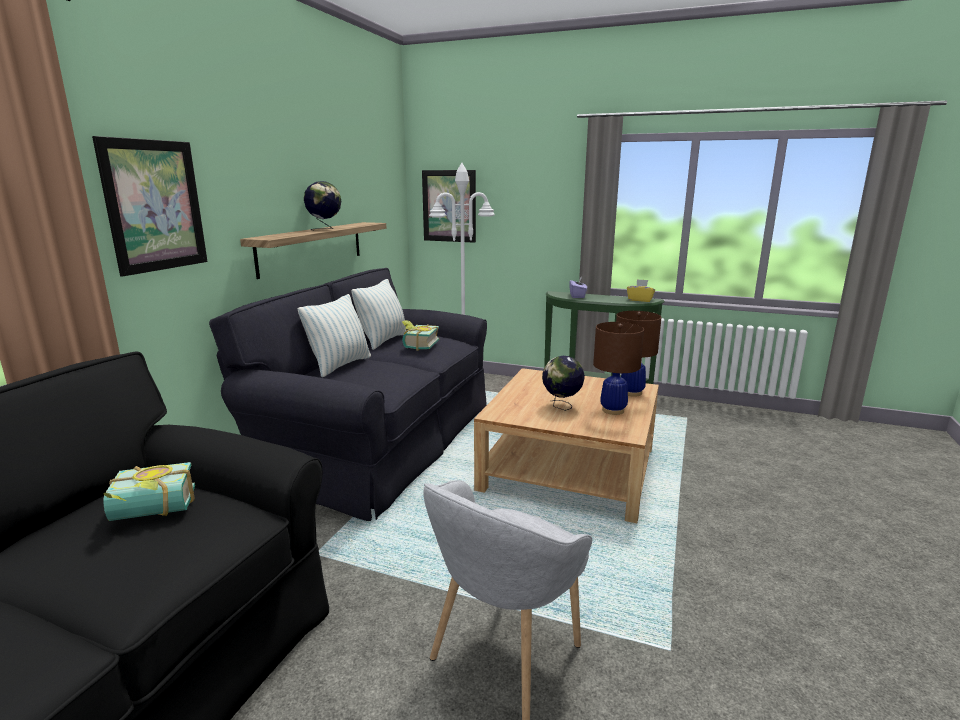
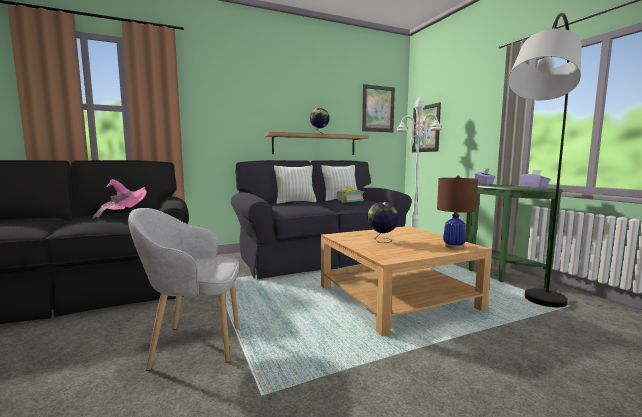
camera: 45 degrees right, 10 degrees down
picture [92,136,208,277] -> picture moved to [362,84,395,132]
book [103,462,195,521] -> pink hat [92,179,147,220]
brown table lamp [593,322,644,415] -> none
yellow tissue box [627,279,655,302] -> purple tissue box [520,170,551,189]
none -> grey floor lamp [508,13,582,307]

